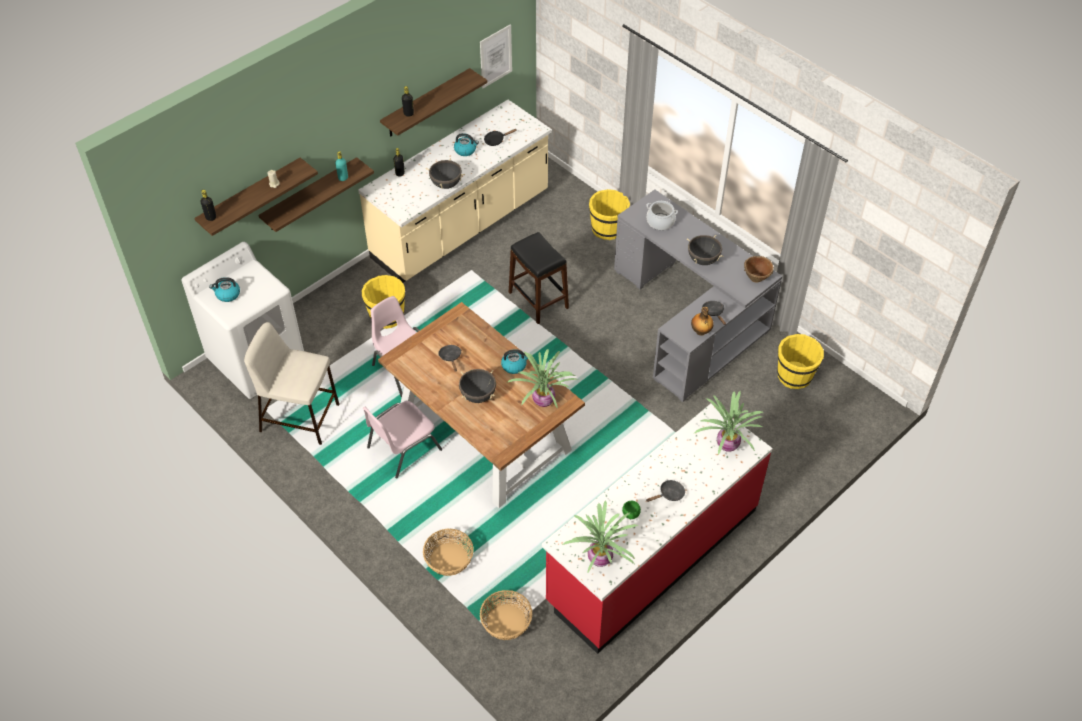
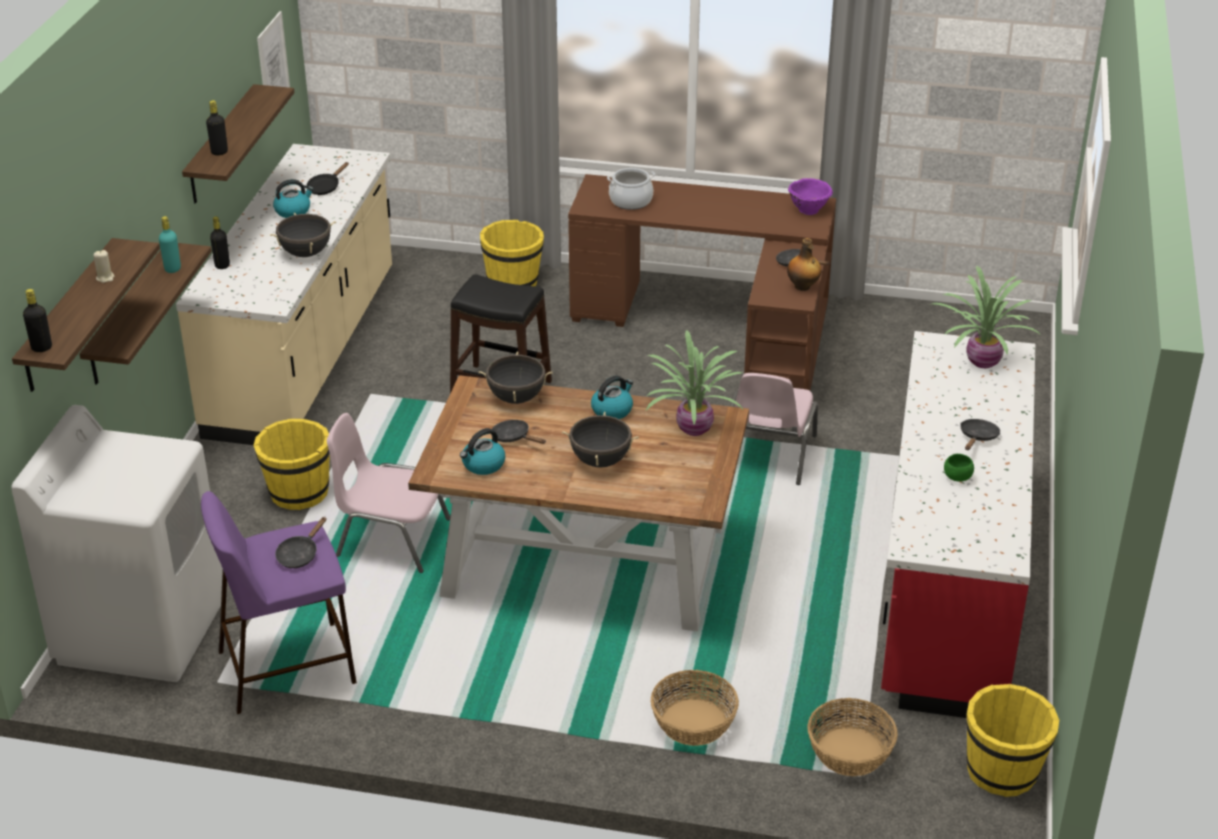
camera: 35 degrees left, 15 degrees down
kettle [209,277,240,302] -> kettle moved to [460,428,505,475]
beige stool [244,322,339,445] -> purple stool [201,491,357,714]
pink chair [363,401,442,479] -> pink chair moved to [730,373,818,485]
potted plant [562,500,638,574] -> none
grey desk [614,190,782,402] -> brown desk [568,174,836,391]
black cooking pot [687,235,724,265] -> black cooking pot moved to [479,351,553,404]
brown bowl [744,256,774,283] -> purple bowl [788,178,833,215]
yellow bucket [777,334,824,389] -> yellow bucket moved to [966,684,1059,797]
none -> black frying pan [275,517,326,568]

